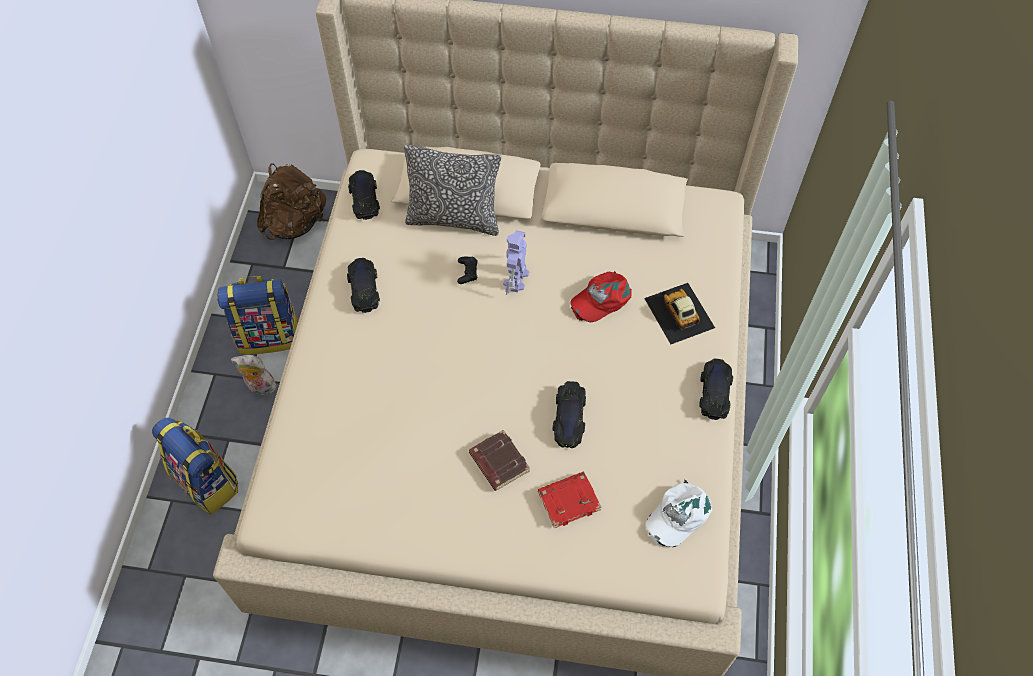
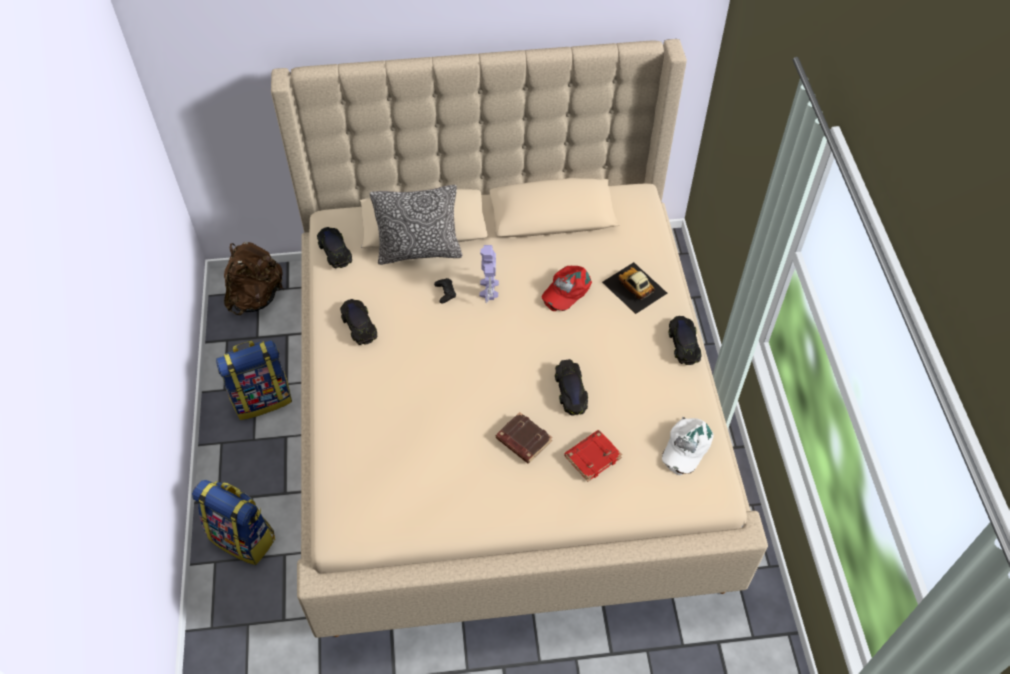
camera: 15 degrees left, 5 degrees down
plush toy [231,355,277,395] -> none

